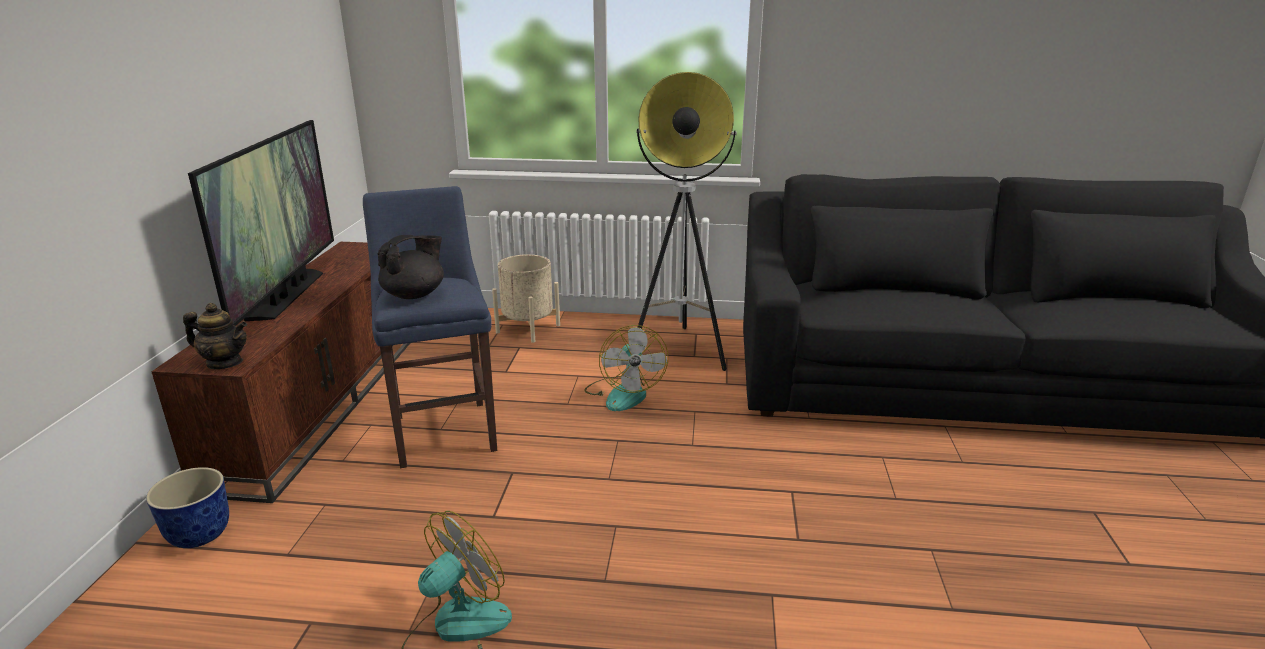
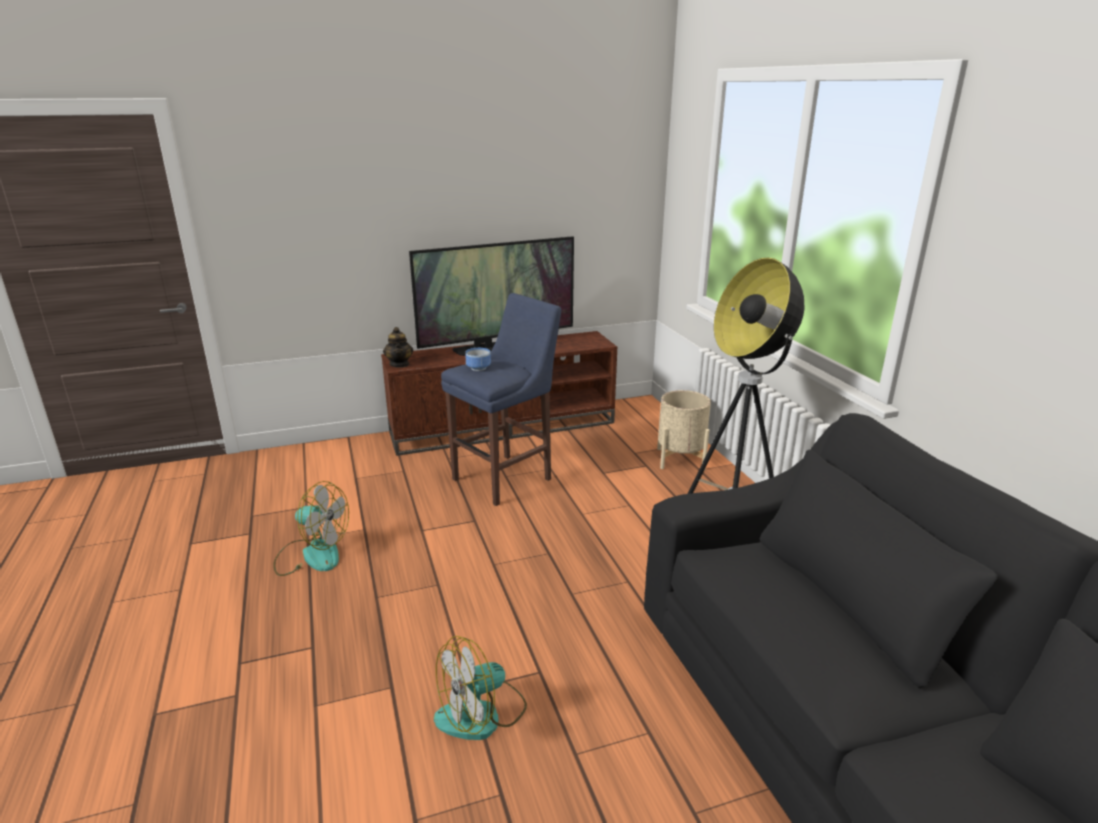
camera: 65 degrees right, 0 degrees up
planter [146,467,229,548] -> none
black teapot [378,235,444,299] -> bowl [466,348,491,371]
fan [584,325,668,411] -> fan moved to [434,636,527,740]

